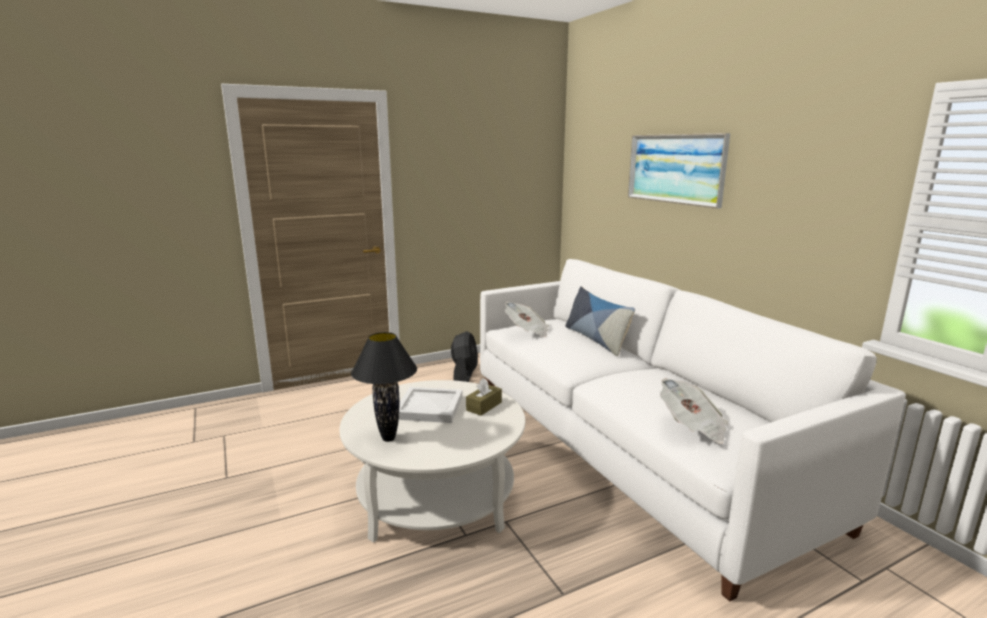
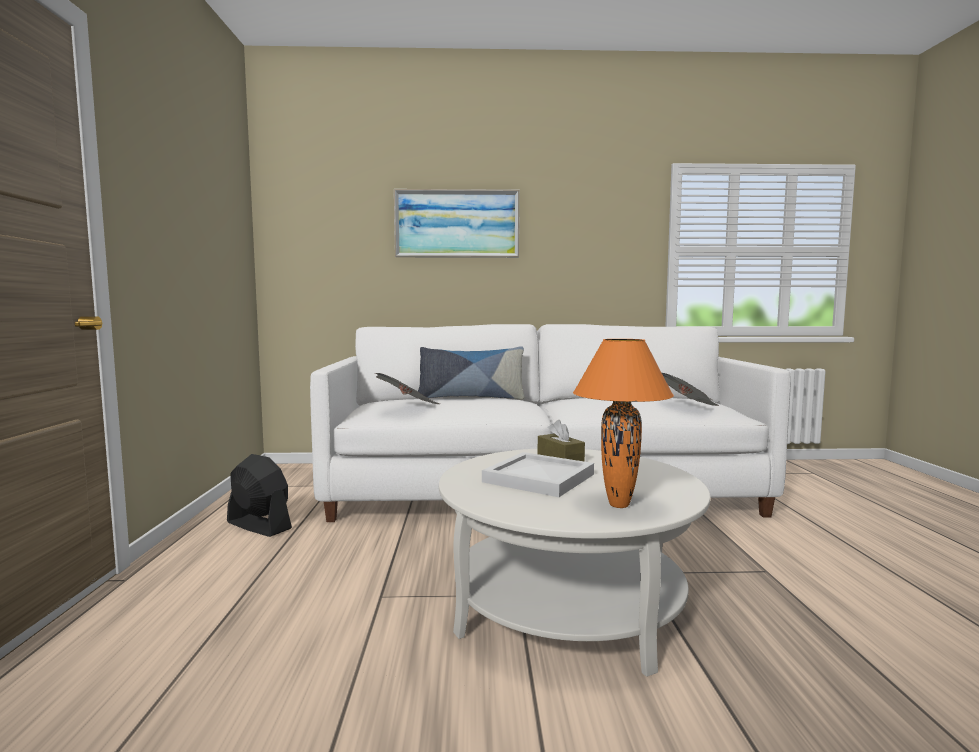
camera: 65 degrees left, 10 degrees down
black table lamp [351,332,417,442] -> orange table lamp [573,339,674,508]

